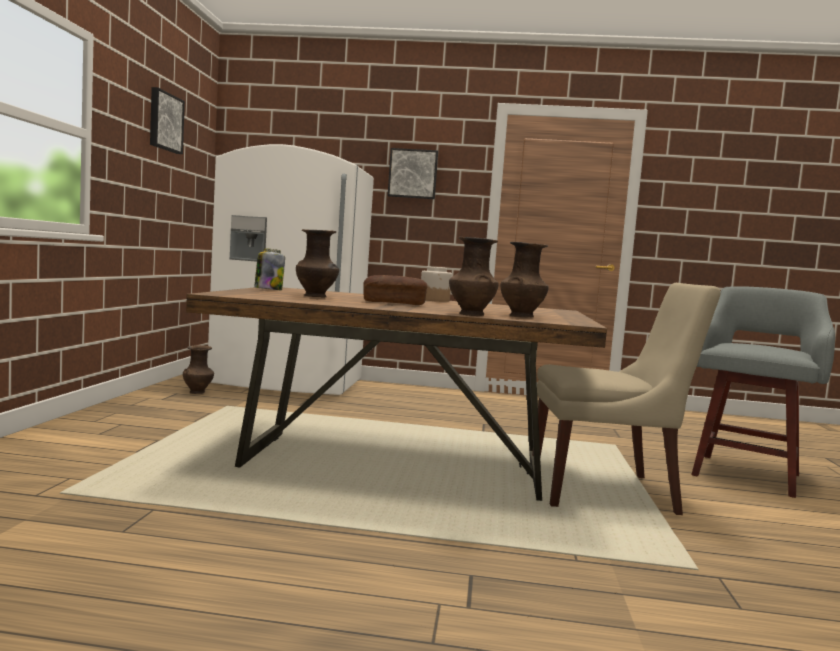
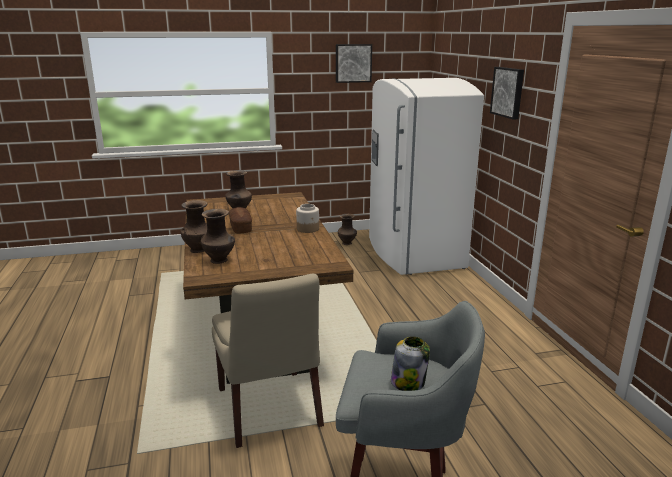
camera: 70 degrees right, 15 degrees up
jar [254,248,285,290] -> jar moved to [391,336,430,391]

